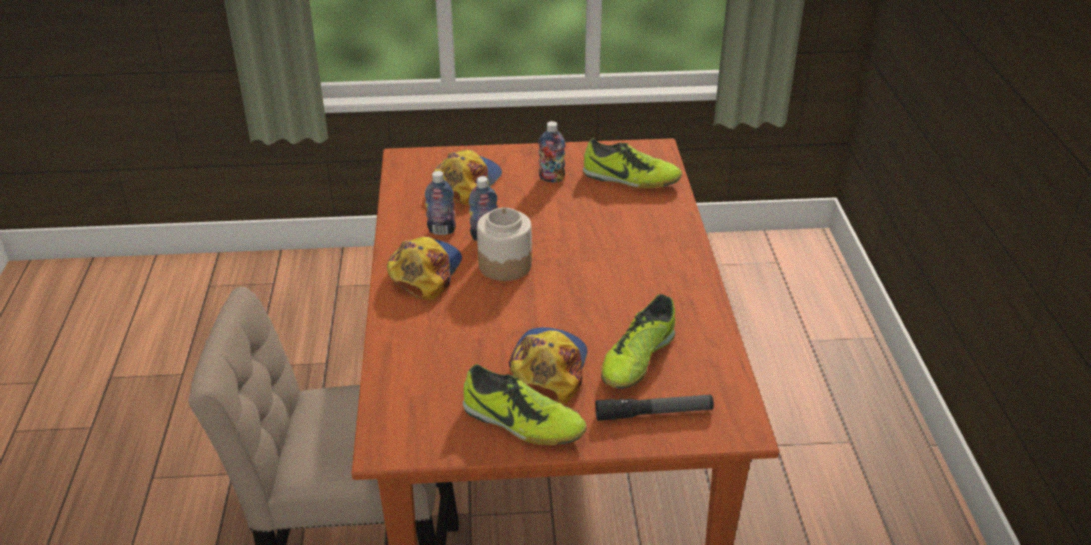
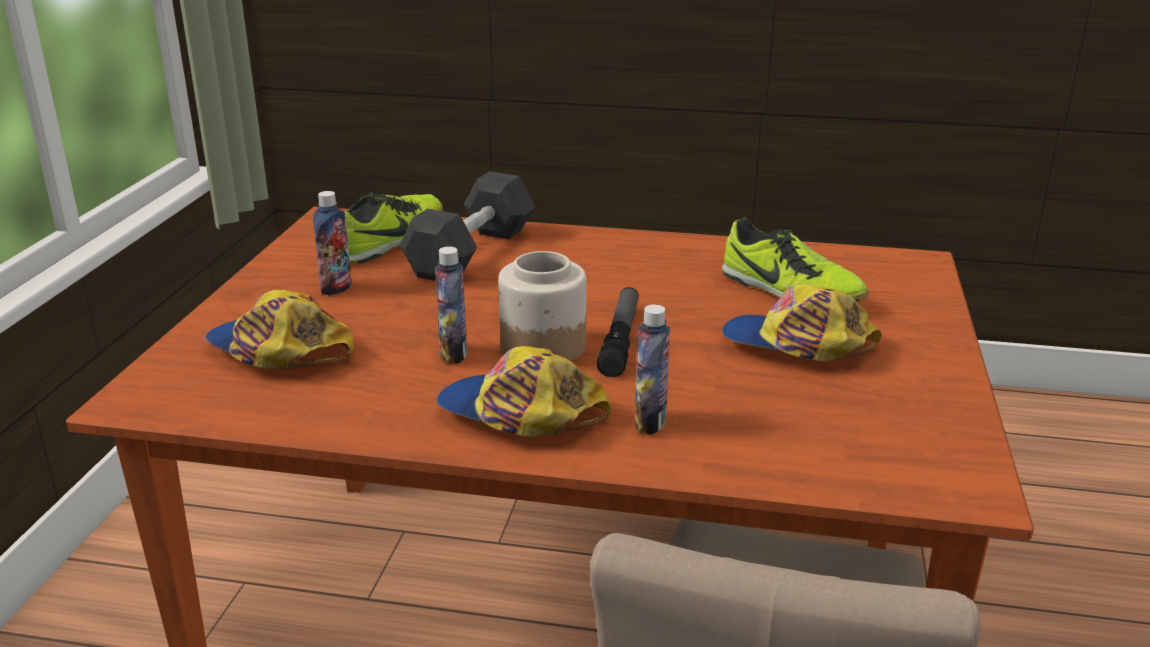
camera: 75 degrees left, 10 degrees down
bottle [425,171,456,235] -> bottle moved to [635,305,670,435]
shoe [463,364,587,445] -> none
flashlight [595,395,714,421] -> flashlight moved to [597,287,639,377]
none -> black dumbbell [399,171,535,281]

